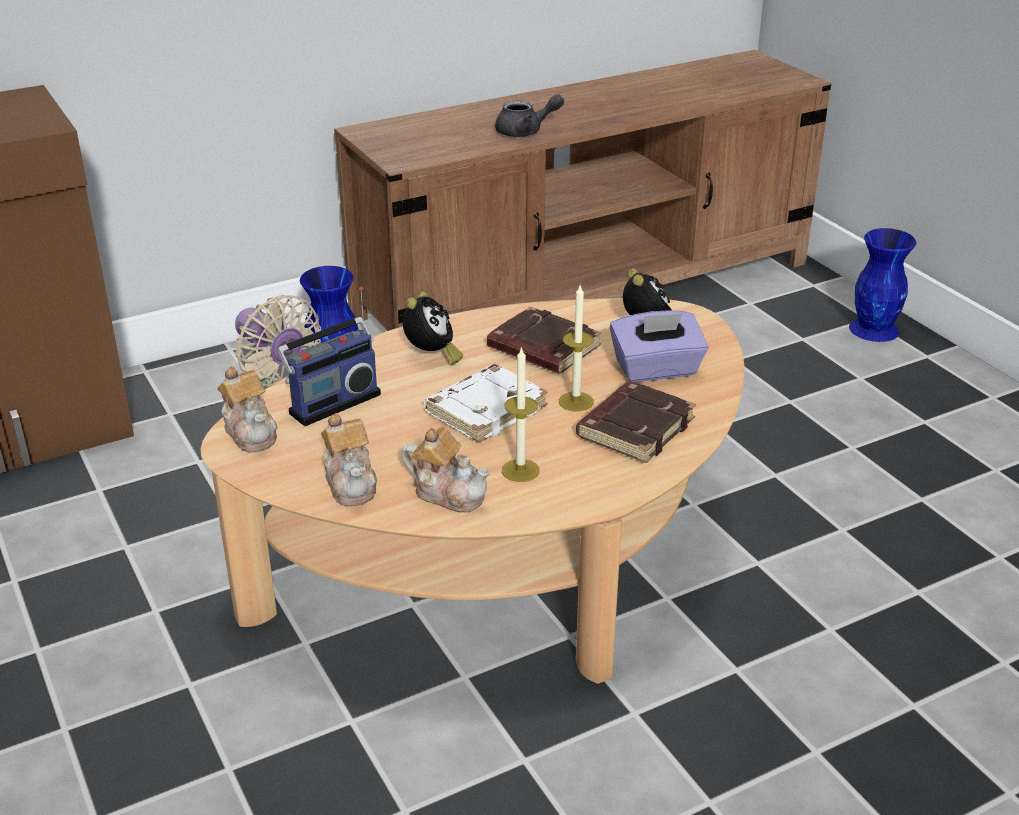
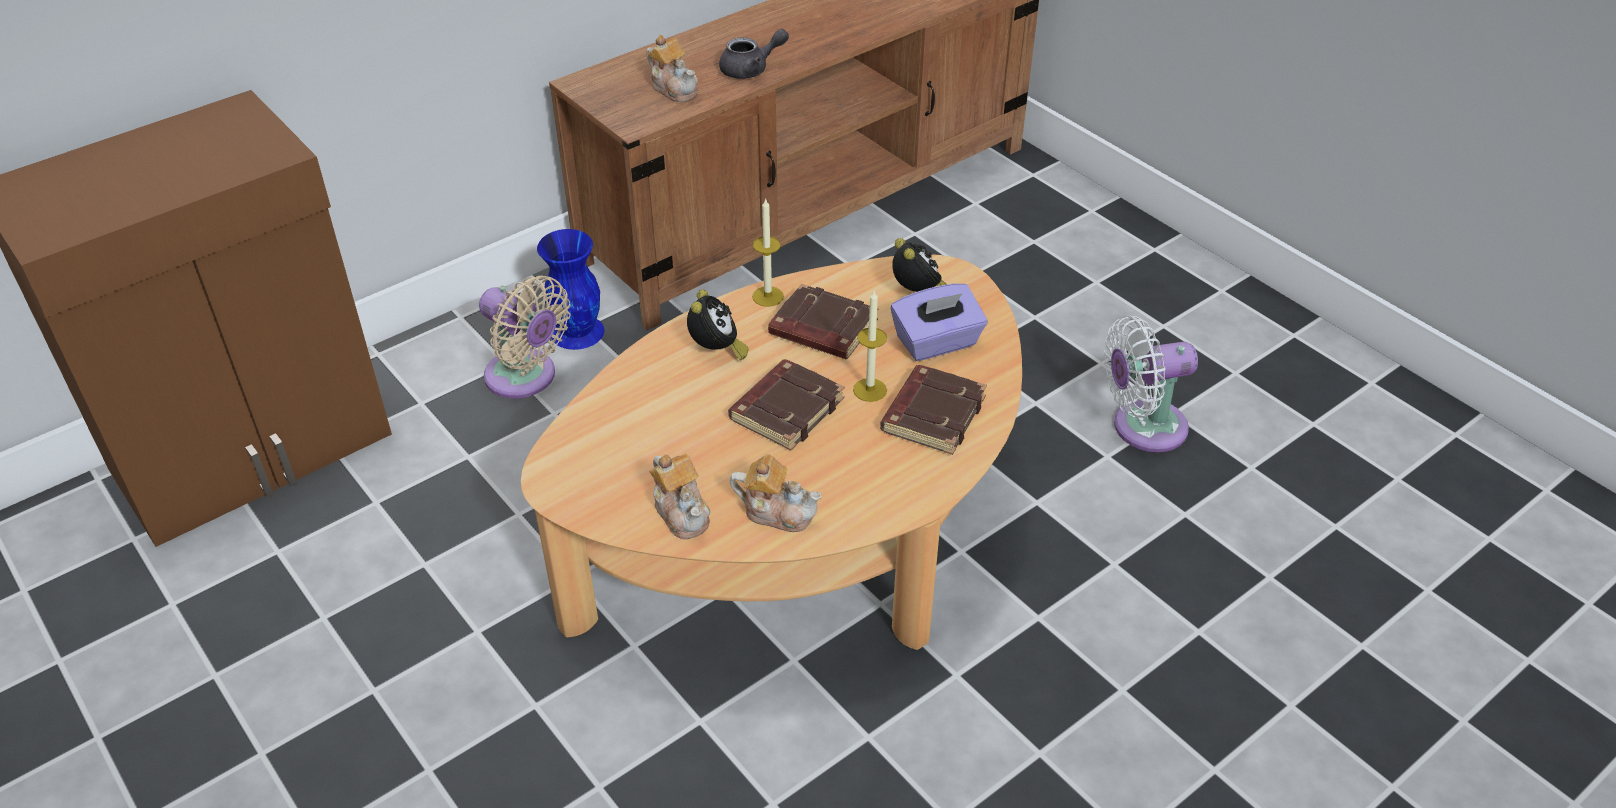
camera: 10 degrees left, 10 degrees up
teapot [217,366,277,453] -> teapot moved to [647,35,698,102]
radio [277,287,381,426] -> none
white book [424,364,548,443] -> brown book [728,359,845,451]
candle [502,346,540,482] -> candle moved to [752,199,784,307]
blue vase [849,228,916,342] -> none
none -> white fan [1104,316,1198,452]

